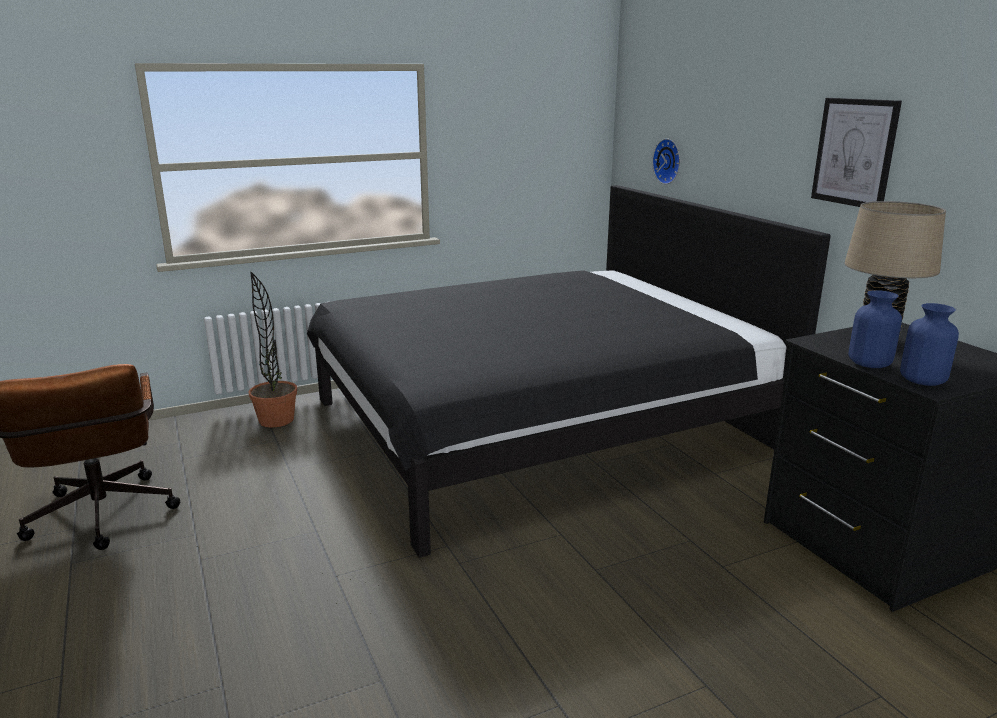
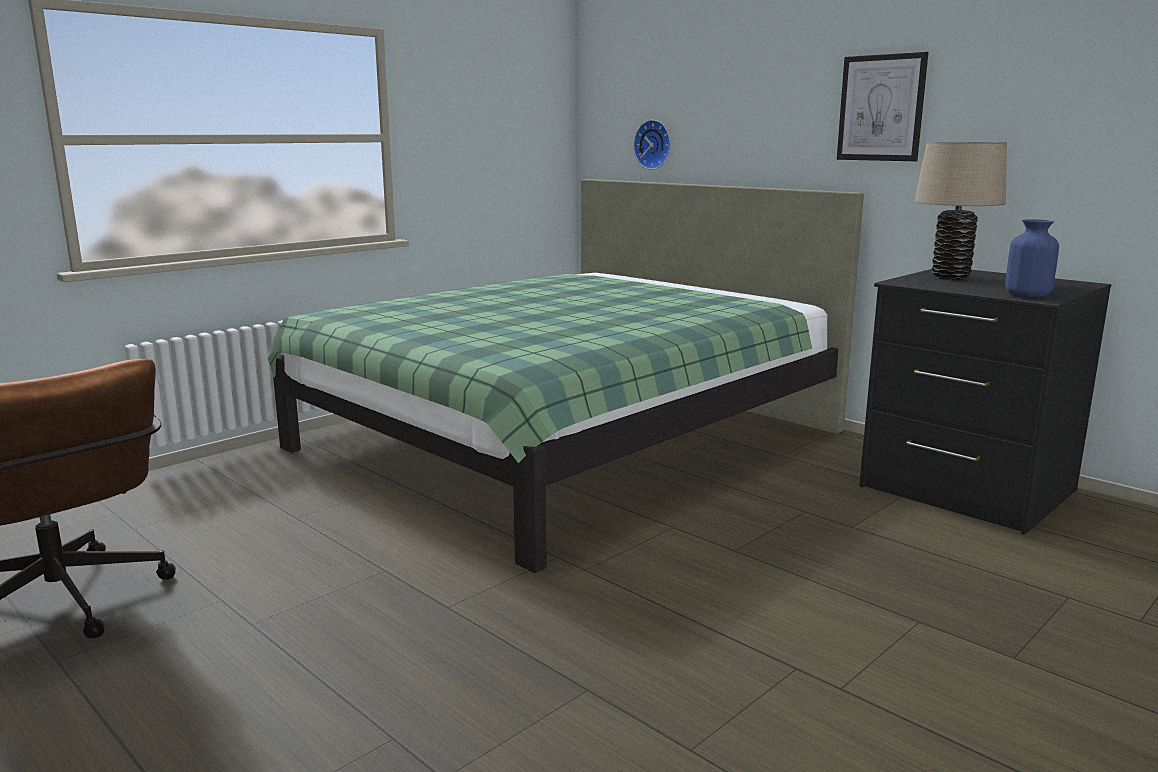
camera: 20 degrees left, 5 degrees down
potted plant [248,272,297,427] -> none
black bed [307,185,831,558] -> green bed [268,179,864,573]
blue vase [849,290,902,368] -> none

